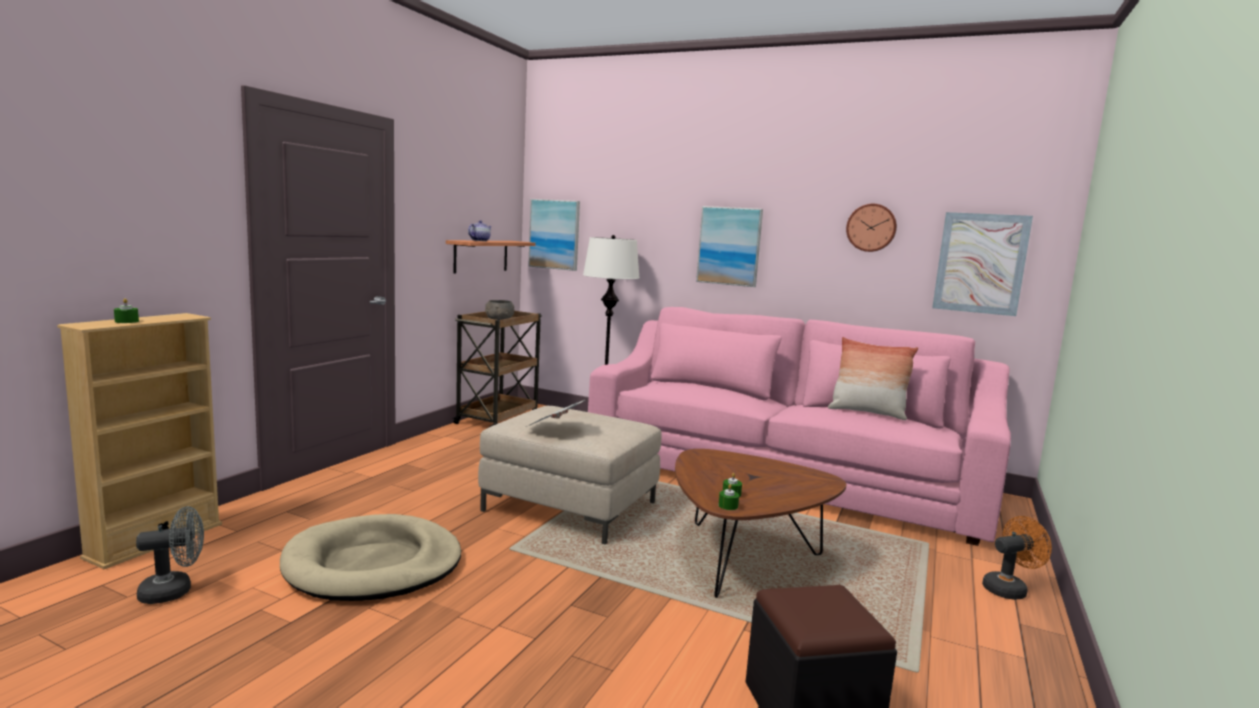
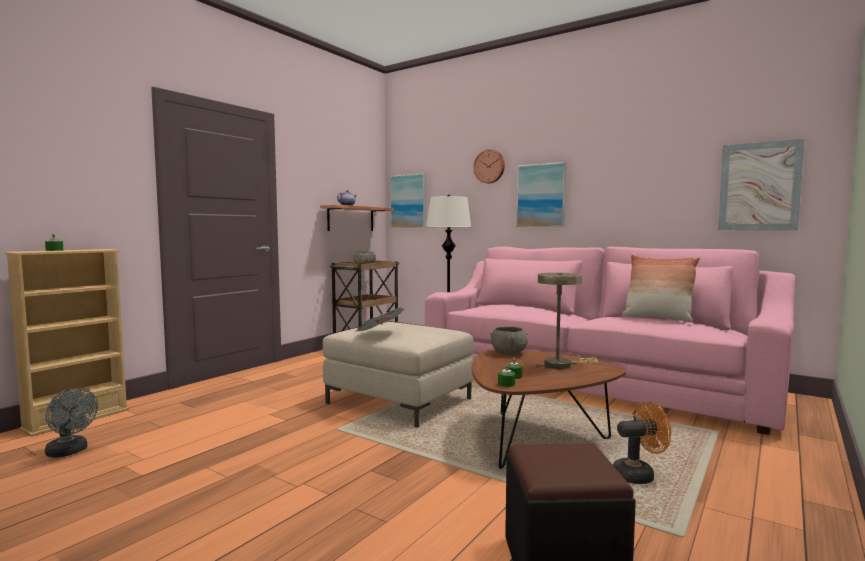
camera: 10 degrees right, 5 degrees down
grey fan [136,506,204,604] -> grey fan turned 45 degrees clockwise [45,387,98,458]
beige dog bed [280,514,461,601] -> none
wall clock [846,204,897,252] -> wall clock moved to [473,149,505,183]
orange fan [982,516,1052,600] -> orange fan moved to [613,401,671,484]
none -> grey bowl [490,326,528,355]
none -> beige table lamp [538,273,598,369]

